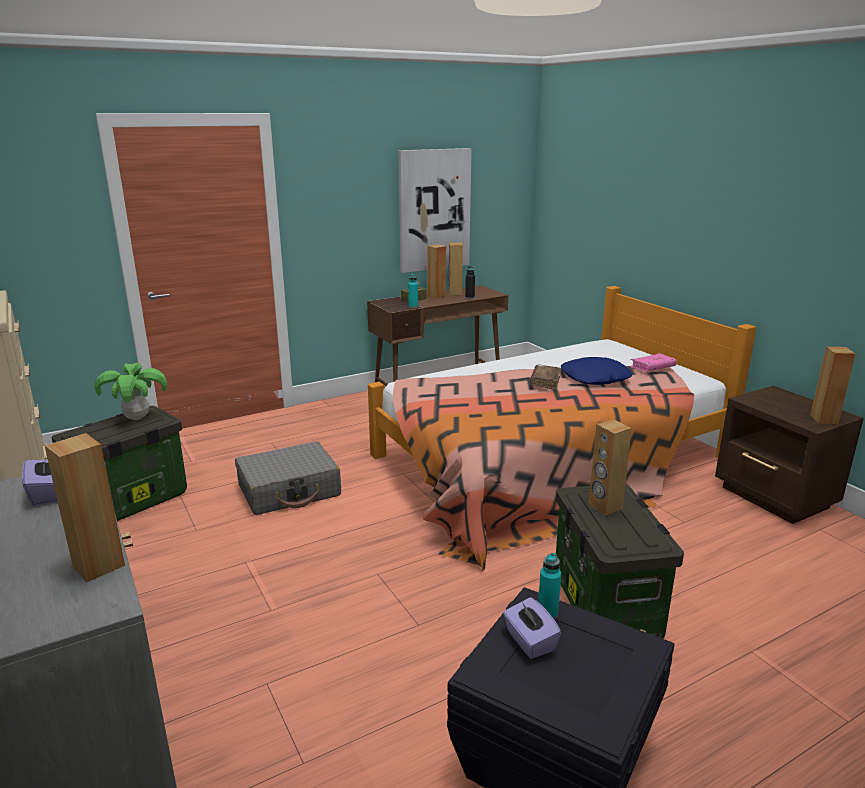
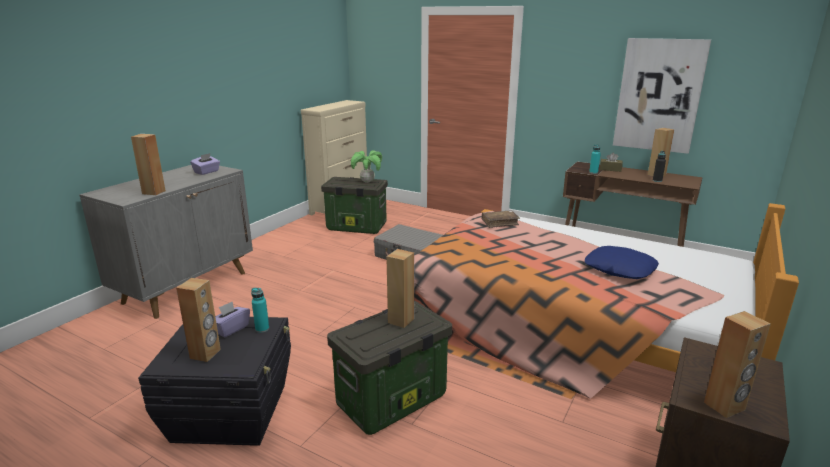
camera: 60 degrees right, 0 degrees up
brown speaker [427,244,446,298] -> brown speaker moved to [176,278,221,362]
brown book [530,365,561,390] -> brown book moved to [482,210,520,228]
pink book [630,353,677,372] -> none

